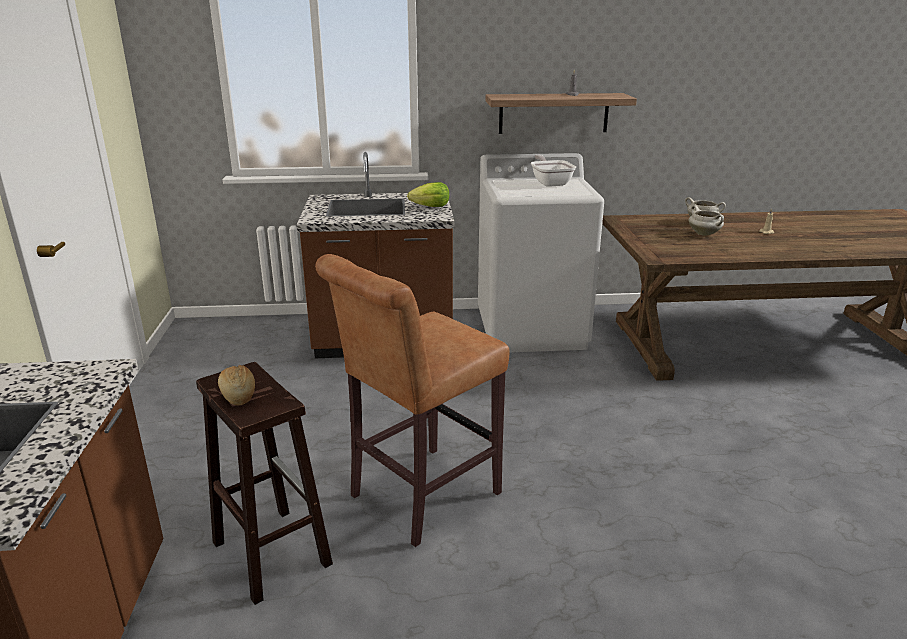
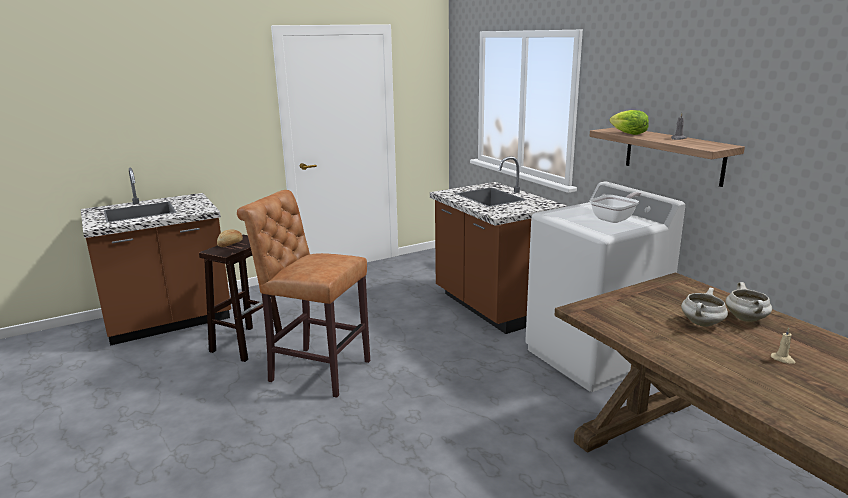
camera: 65 degrees right, 5 degrees down
lettuce [407,182,449,207] -> lettuce moved to [609,110,649,135]

